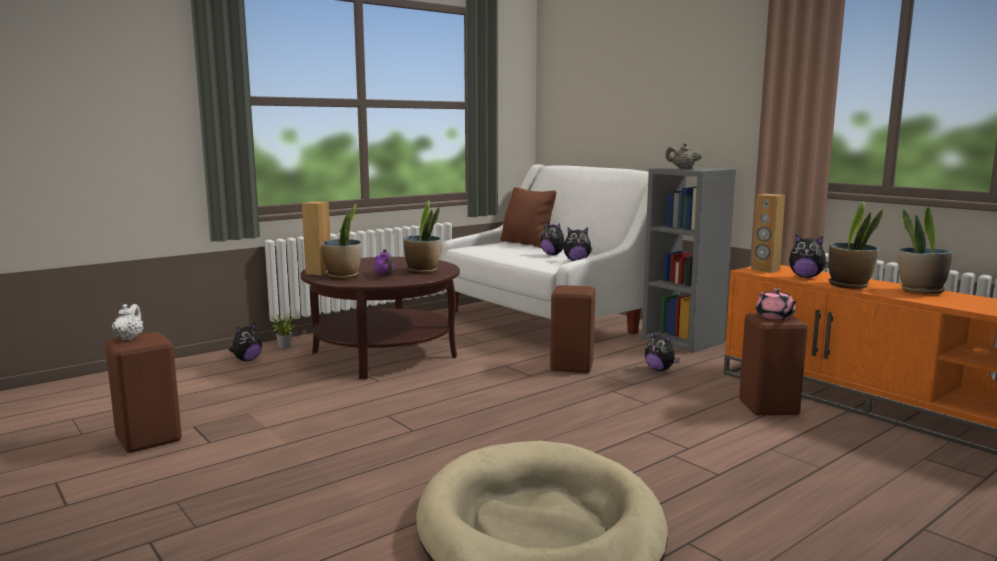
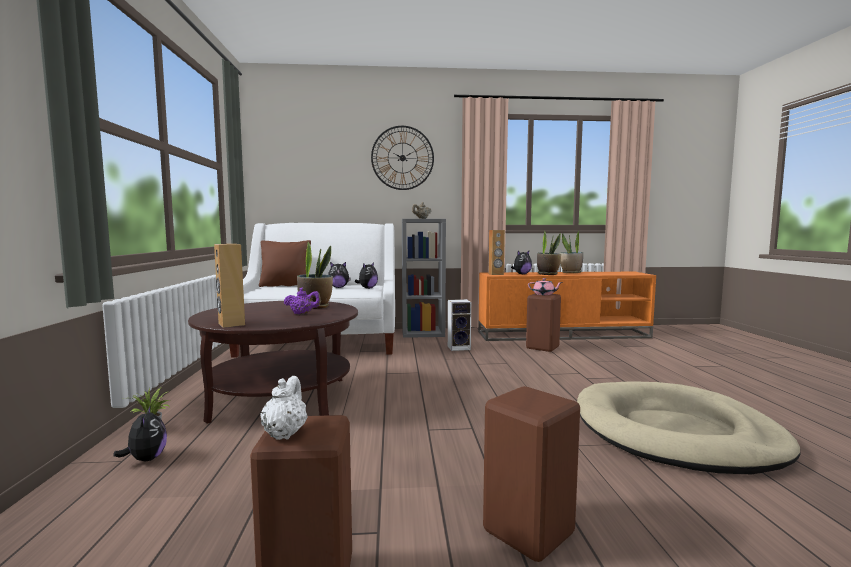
camera: 55 degrees left, 5 degrees down
white teapot [112,304,143,341] -> white teapot turned 60 degrees clockwise [261,376,308,440]
potted plant [321,204,362,279] -> none
brown stool [550,285,595,373] -> brown stool moved to [483,386,580,562]
plush toy [645,330,680,371] -> speaker [448,299,471,351]
none -> wall clock [371,126,434,190]

